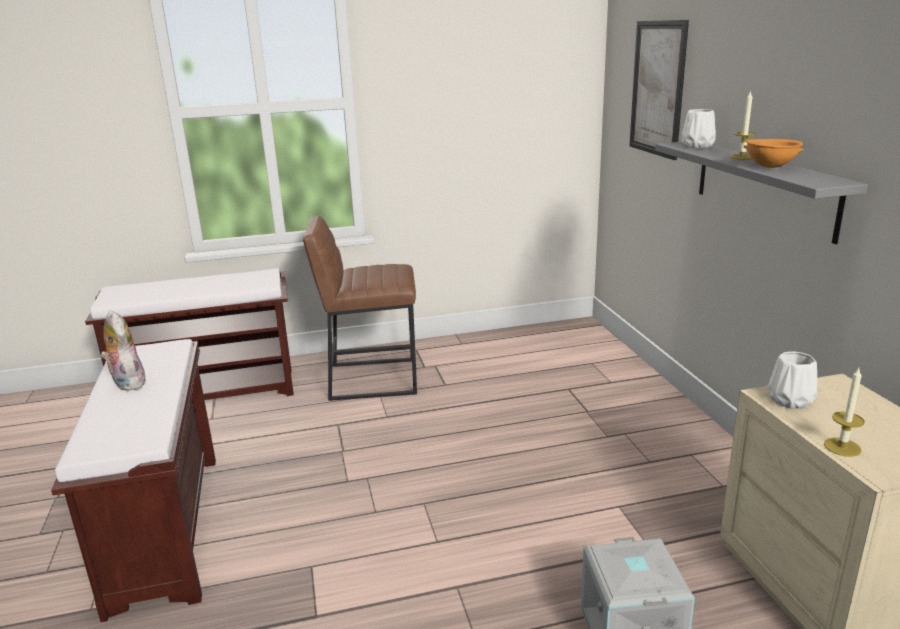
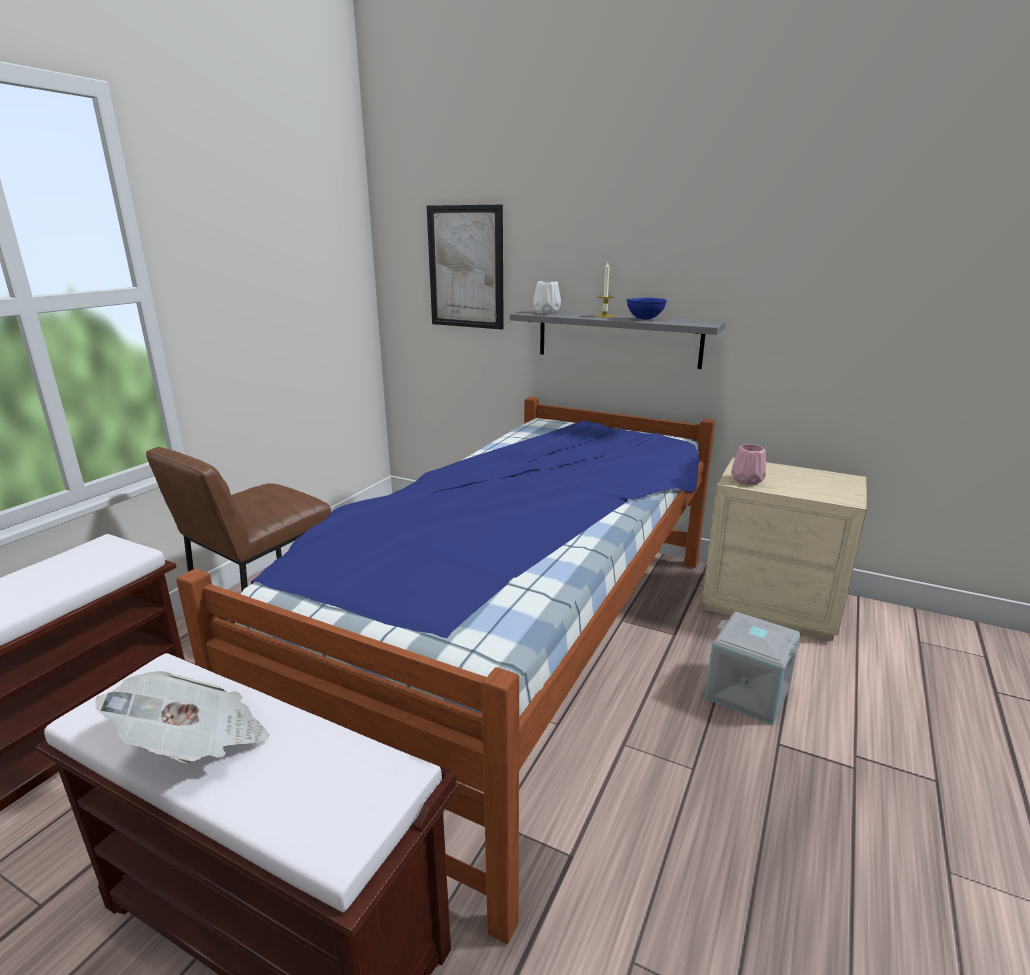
camera: 50 degrees left, 0 degrees up
plush toy [100,310,146,391] -> newspaper [95,671,270,763]
orange bowl [743,139,804,168] -> blue bowl [626,298,667,320]
white vase [768,351,817,408] -> pink vase [731,444,766,485]
candle [824,368,865,457] -> none
none -> bed [176,397,715,944]

